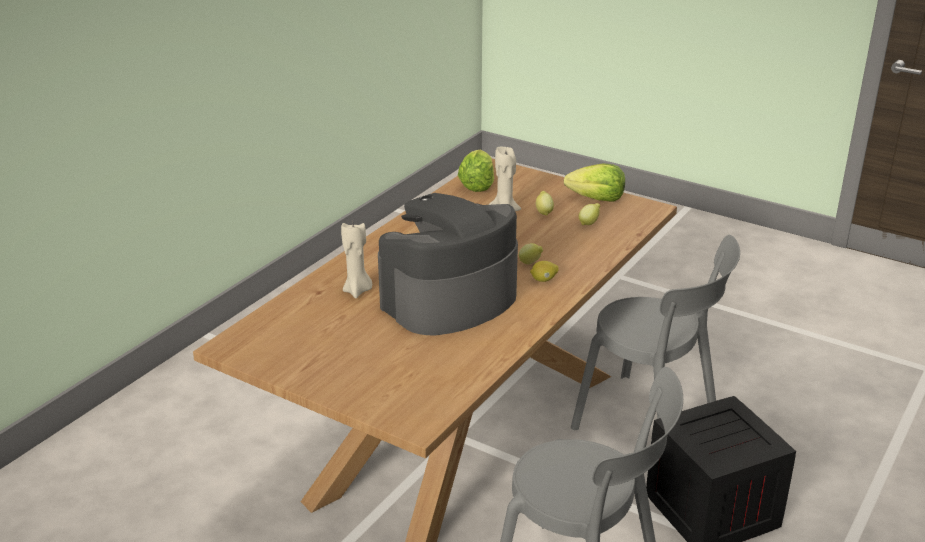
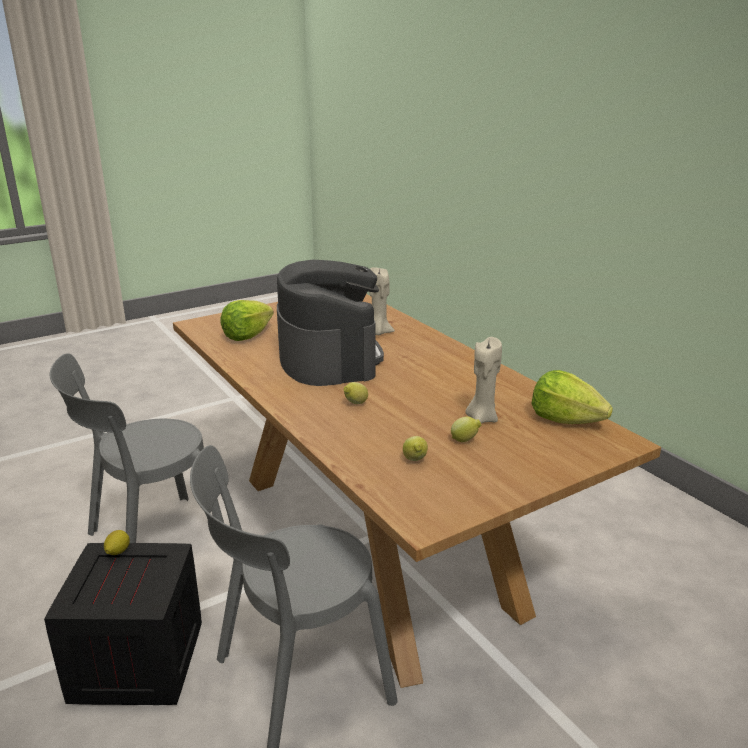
camera: 115 degrees right, 5 degrees down
lemon [530,261,559,282] -> lemon moved to [104,530,130,555]
lettuce [564,164,625,202] -> lettuce moved to [220,300,274,341]

